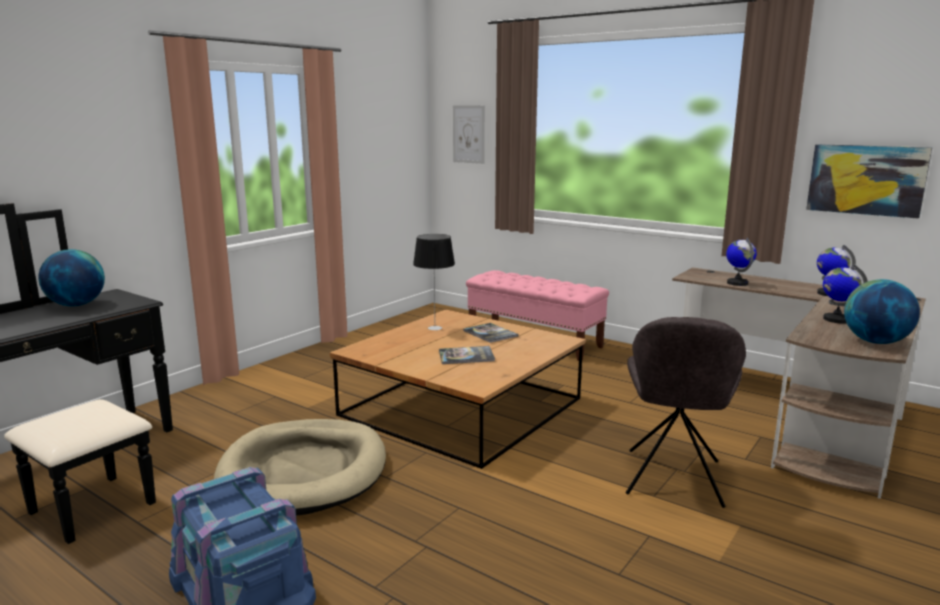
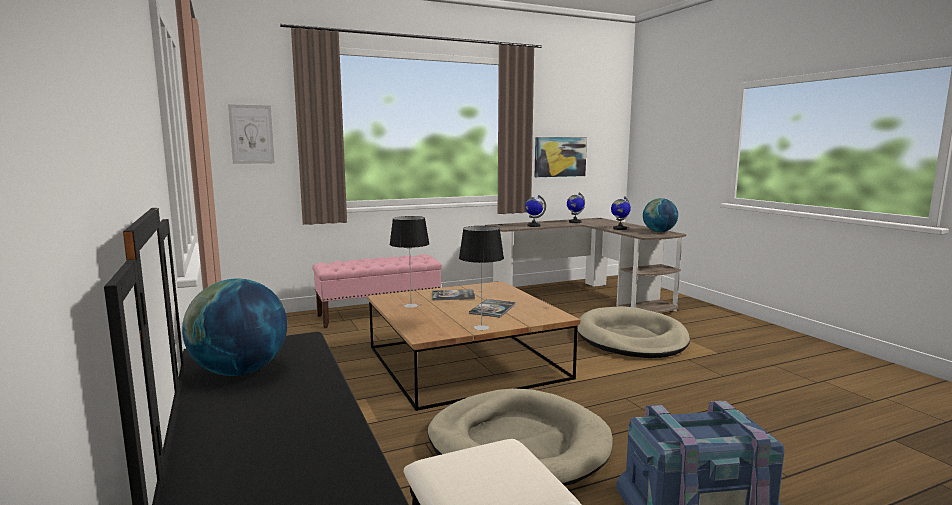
camera: 60 degrees left, 5 degrees down
grey chair [626,317,746,508] -> beige dog bed [577,306,690,358]
none -> table lamp [459,226,504,330]

